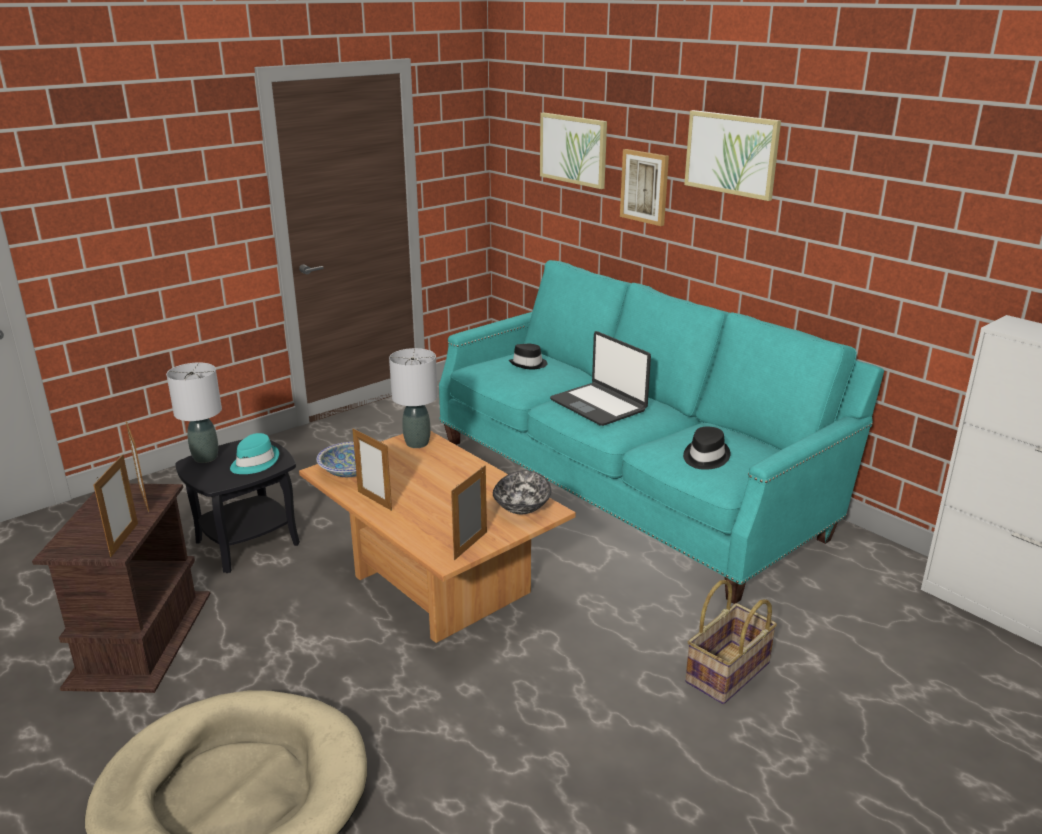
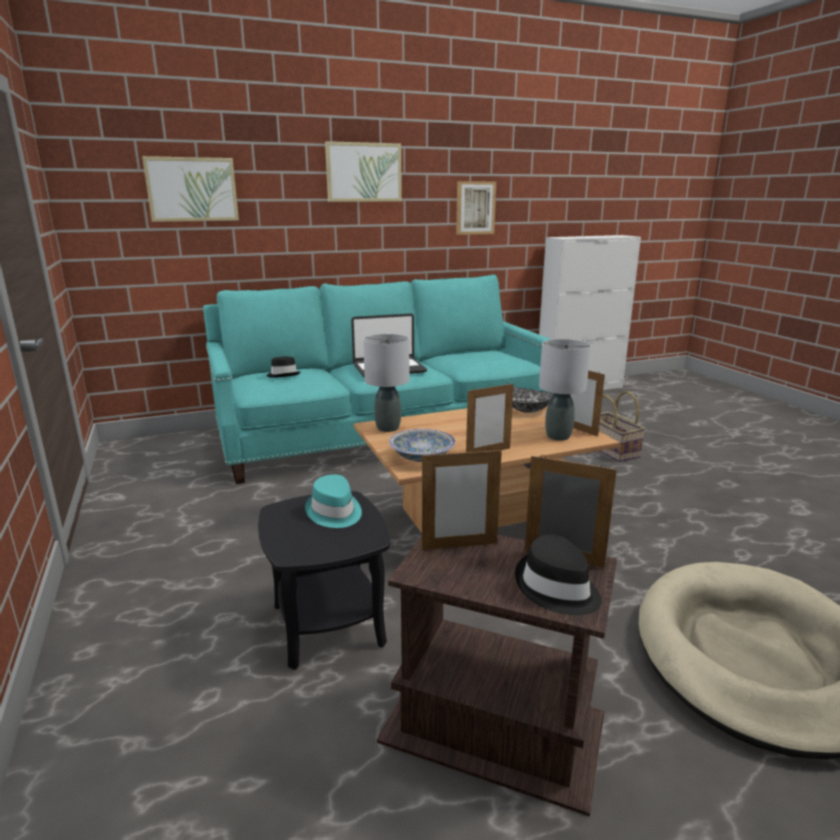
camera: 70 degrees left, 5 degrees down
grey table lamp [166,363,222,463] -> grey table lamp moved to [539,339,591,441]
picture [620,149,669,226] -> picture moved to [456,181,496,235]
black hat [683,427,731,470] -> black hat moved to [515,534,601,615]

